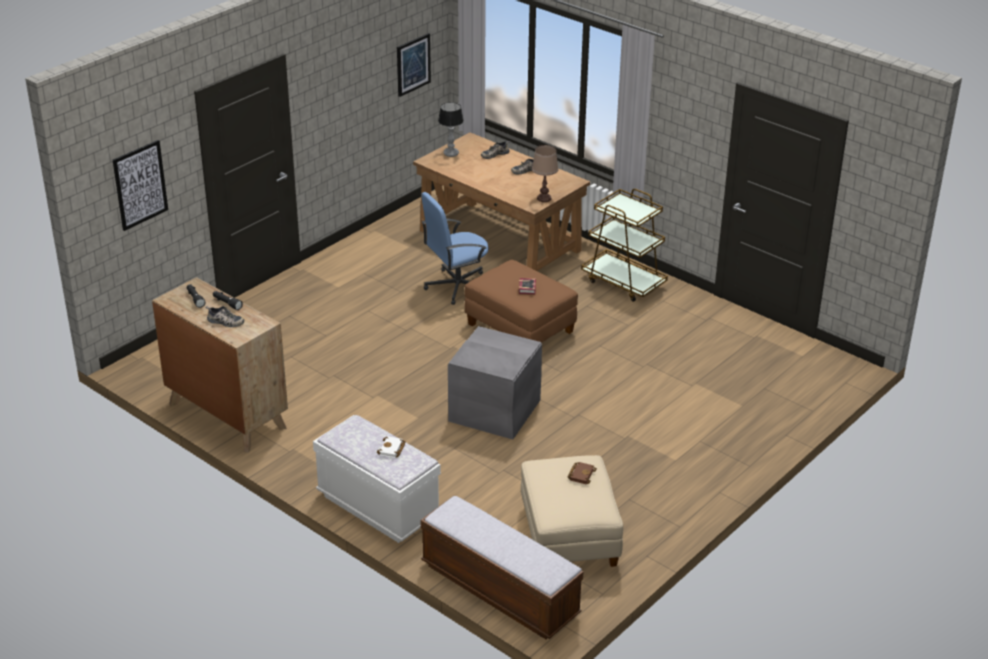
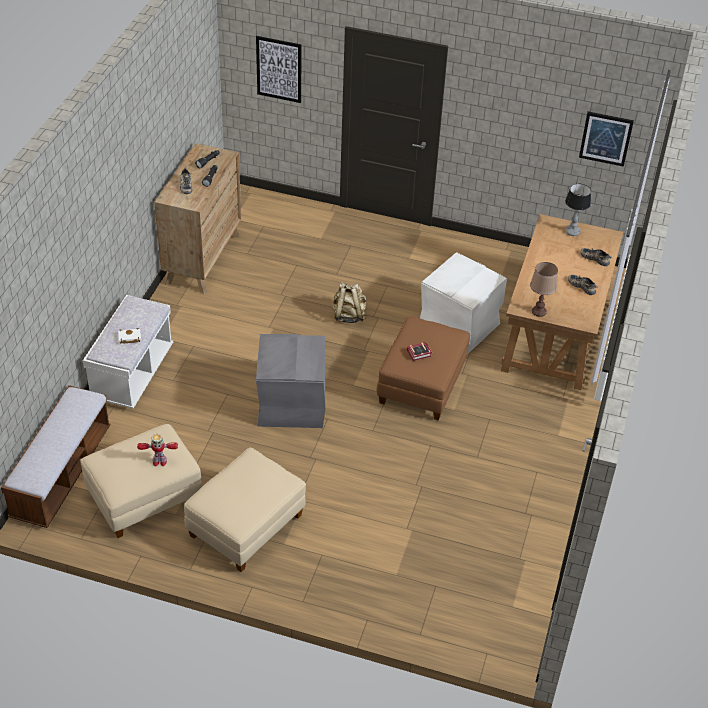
camera: 65 degrees right, 10 degrees up
blue office chair [421,192,489,305] -> white storage box [420,252,507,354]
brown book [568,462,597,484] -> toy robot [137,434,178,466]
brown cart [581,189,668,302] -> none
none -> beige ottoman [184,447,306,572]
none -> beige backpack [332,282,367,323]

